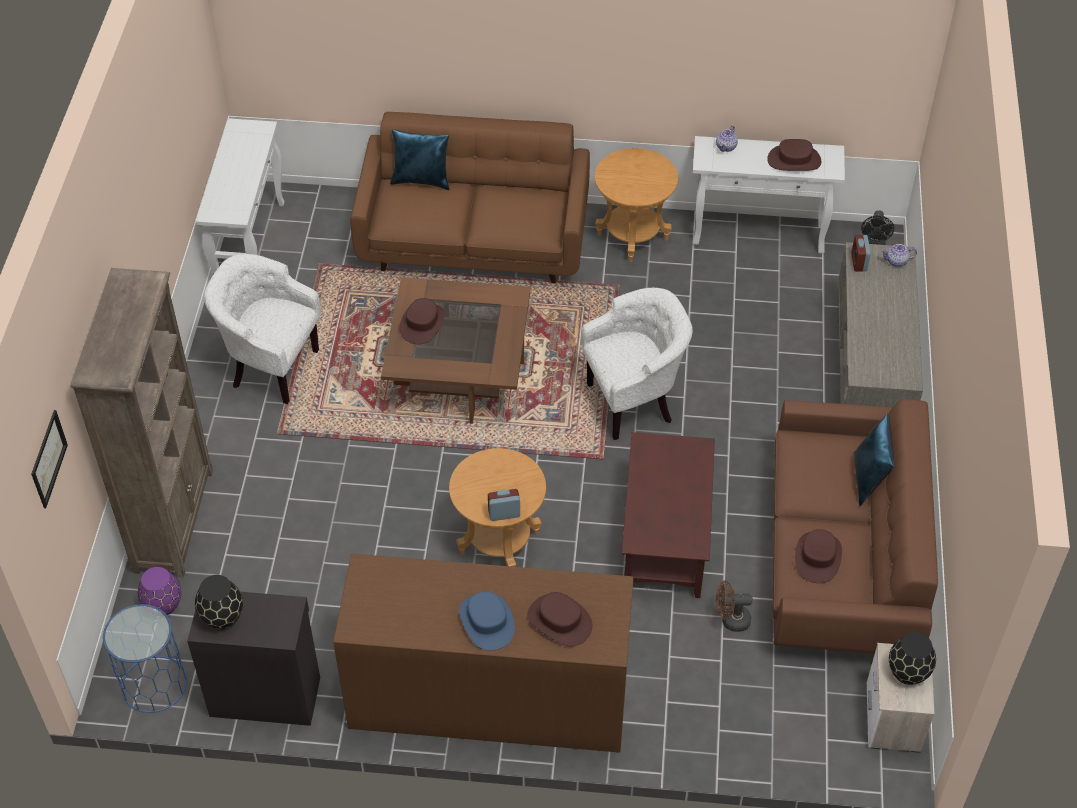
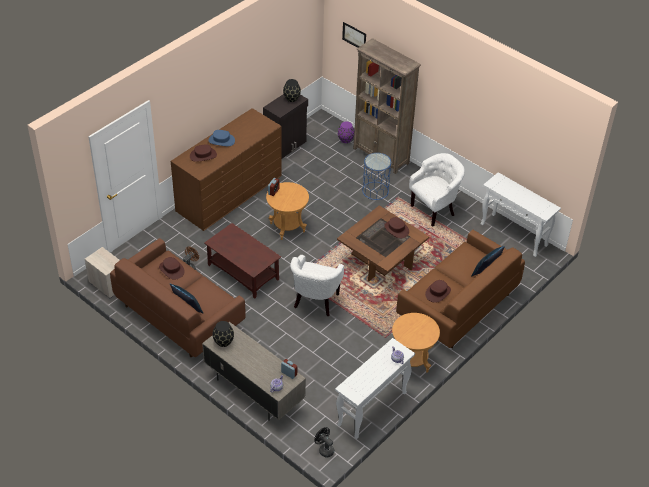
camera: 125 degrees right, 5 degrees down
blue side table [103,604,187,713] -> blue side table moved to [362,153,391,200]
brown hat [767,139,821,171] -> brown hat moved to [425,280,451,303]
black vase [889,632,936,685] -> black vase moved to [212,321,234,347]

